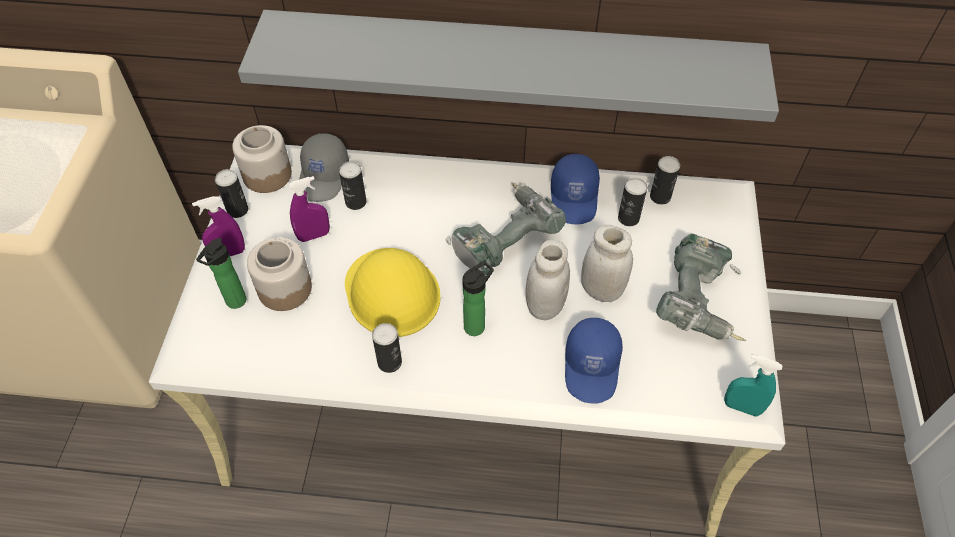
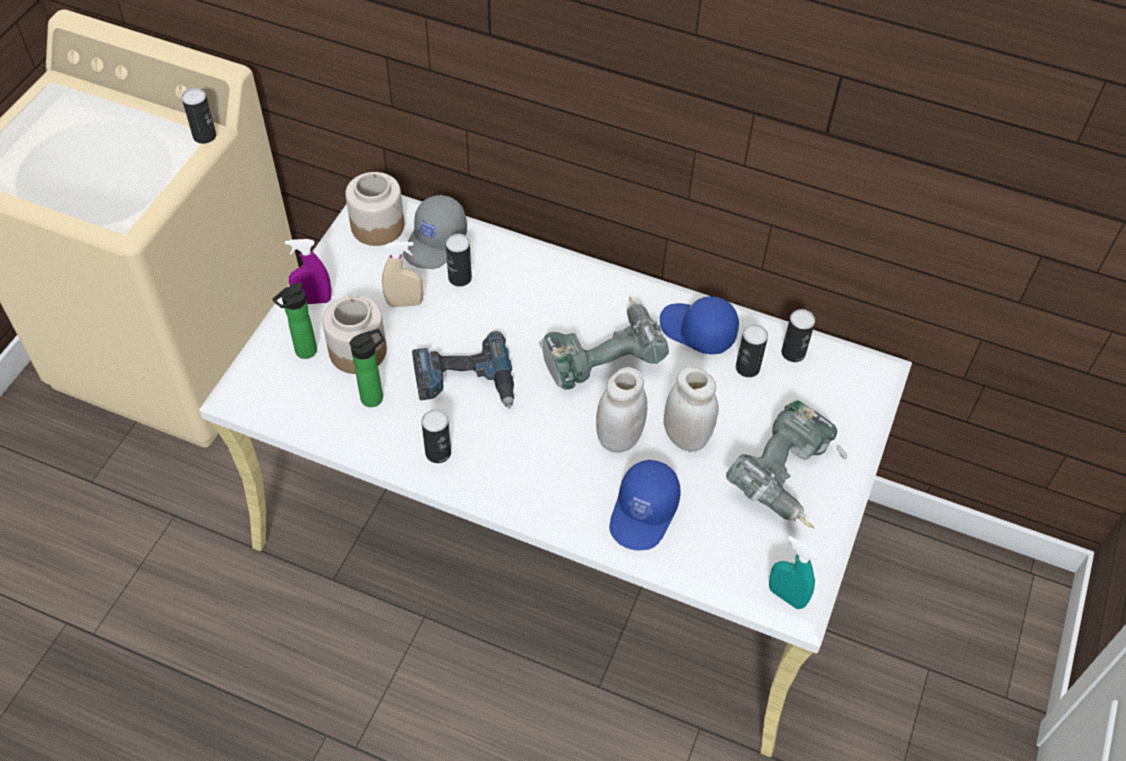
camera: 15 degrees right, 0 degrees up
can [215,169,248,218] -> can moved to [182,88,216,144]
grey shelf [238,10,779,122] -> none
purple spray bottle [288,176,330,242] -> beige spray bottle [382,241,423,307]
yellow hard hat [345,248,441,337] -> power drill [412,331,514,409]
bottle [462,261,494,336] -> bottle moved to [349,329,384,407]
blue cap [551,154,600,224] -> blue cap turned 105 degrees clockwise [660,296,739,354]

